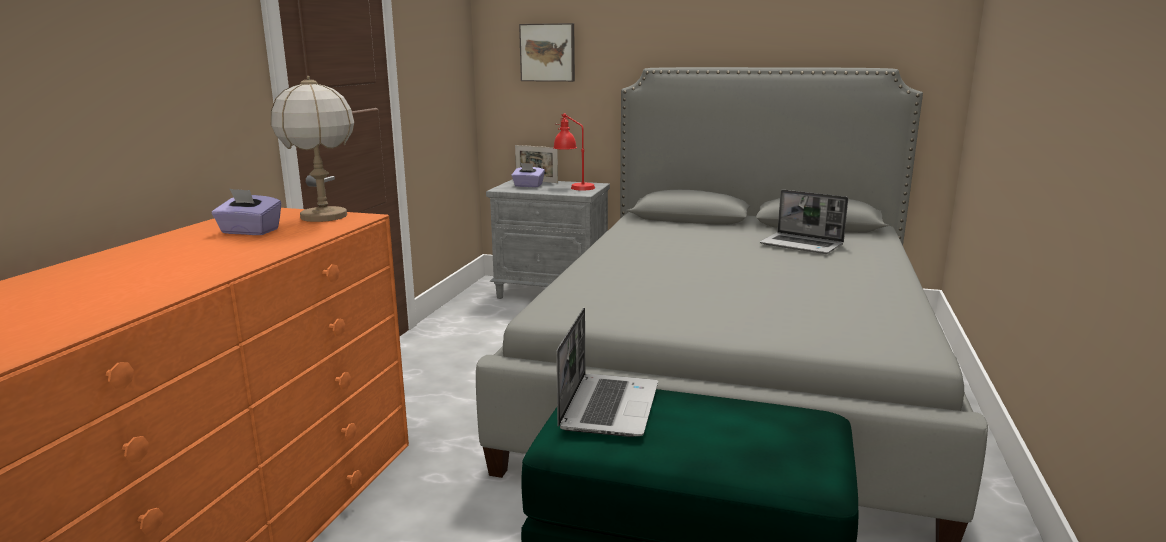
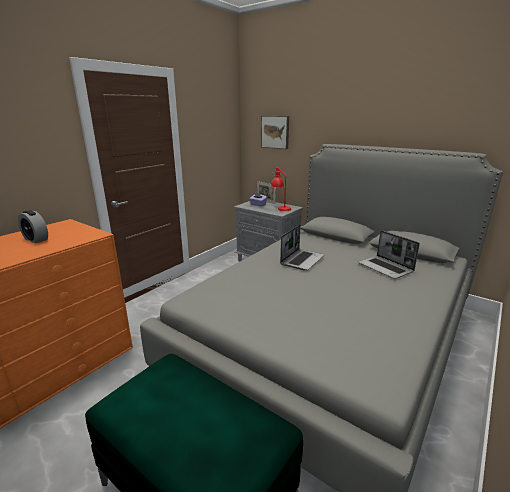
camera: 20 degrees right, 5 degrees up
purple tissue box [212,189,281,235] -> alarm clock [18,210,48,243]
table lamp [271,76,354,222] -> none
laptop [556,308,658,437] -> laptop moved to [280,225,324,270]

